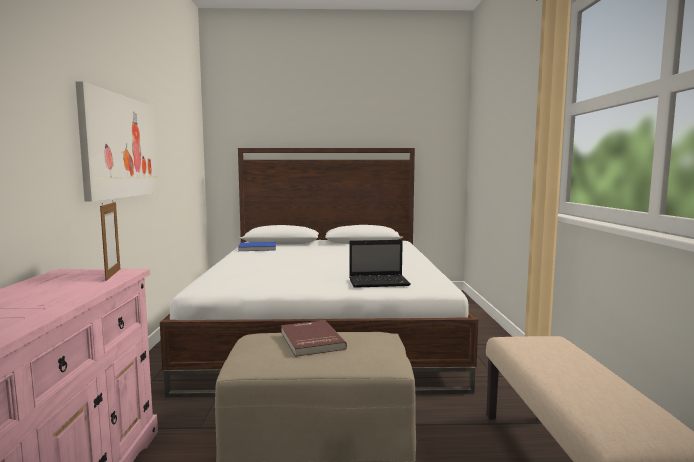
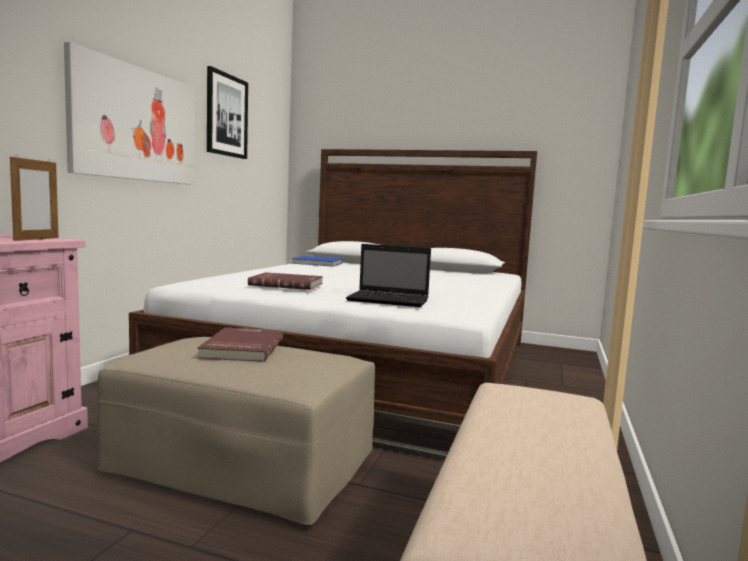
camera: 20 degrees right, 0 degrees up
none -> picture [207,66,248,159]
none -> red book [248,272,323,290]

